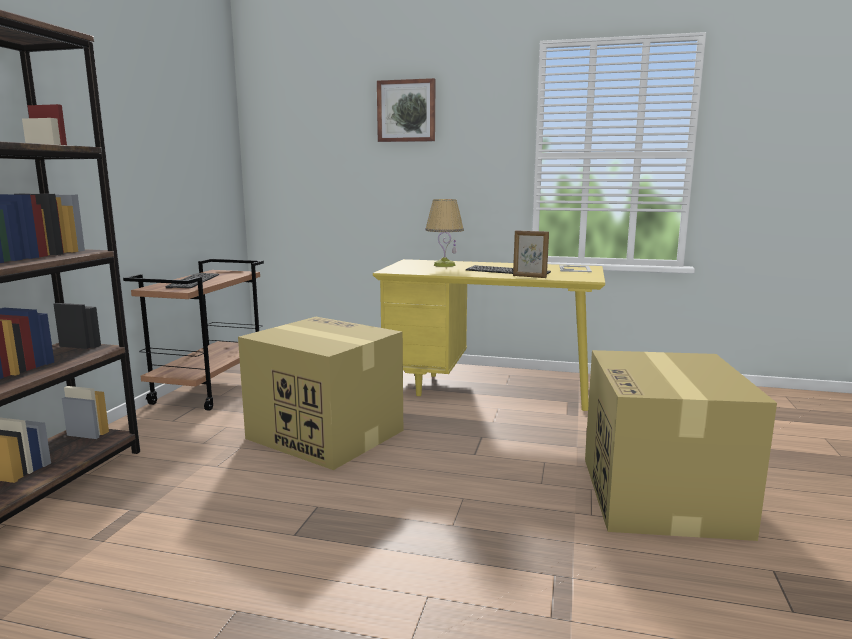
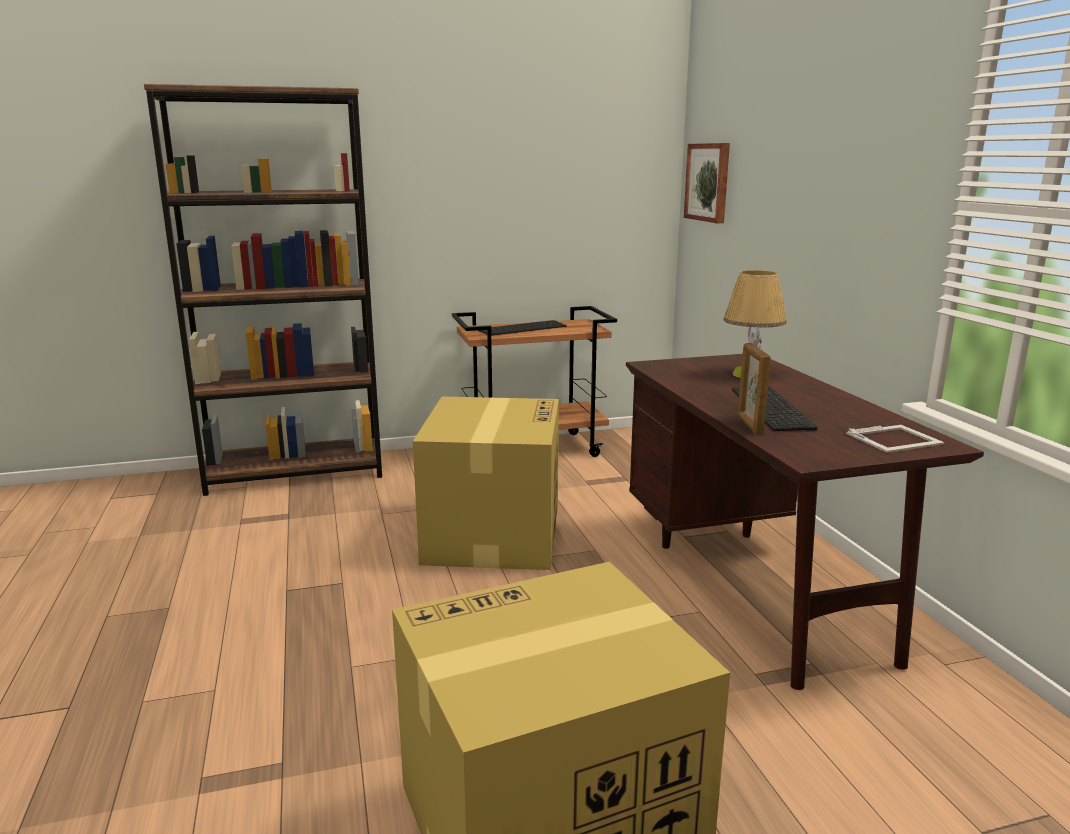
camera: 60 degrees right, 5 degrees up
yellow desk [373,259,605,411] -> brown desk [626,354,984,690]
picture [377,78,436,142] -> picture moved to [684,143,730,223]

